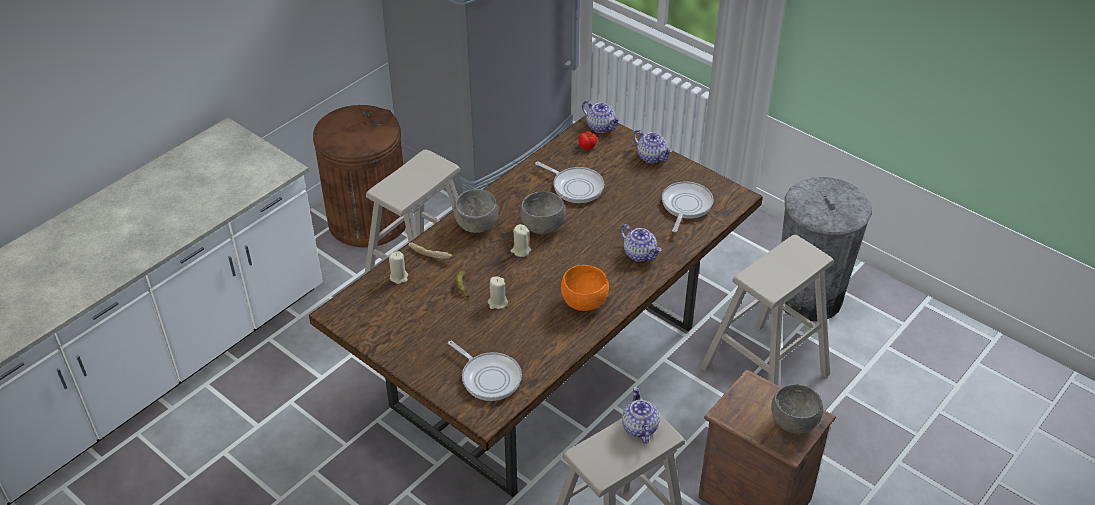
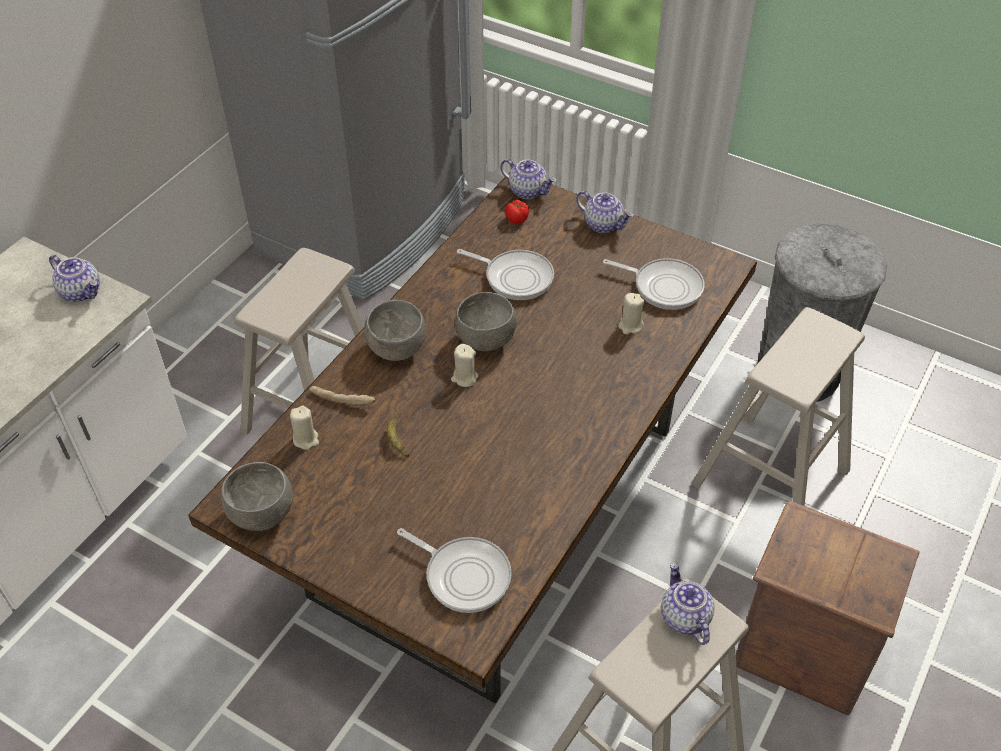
camera: 10 degrees left, 5 degrees up
brown trash can [313,105,406,247] -> none
beige candle [488,276,508,309] -> beige candle moved to [618,293,644,334]
orange bowl [561,265,609,311] -> none
teapot [620,224,662,262] -> teapot moved to [49,255,100,302]
frying pan [662,181,713,232] -> frying pan turned 105 degrees clockwise [603,258,704,310]
grey bowl [771,384,823,434] -> grey bowl moved to [221,462,293,531]

